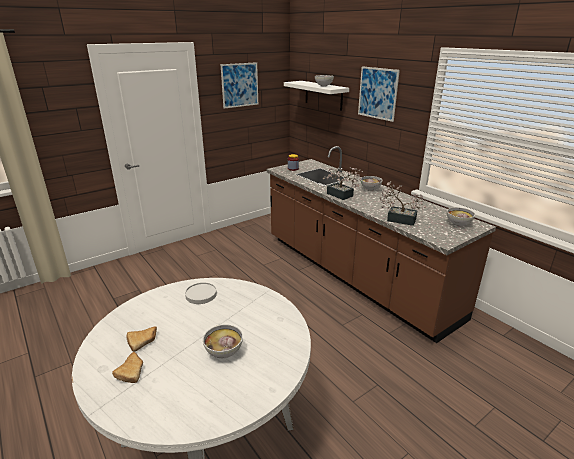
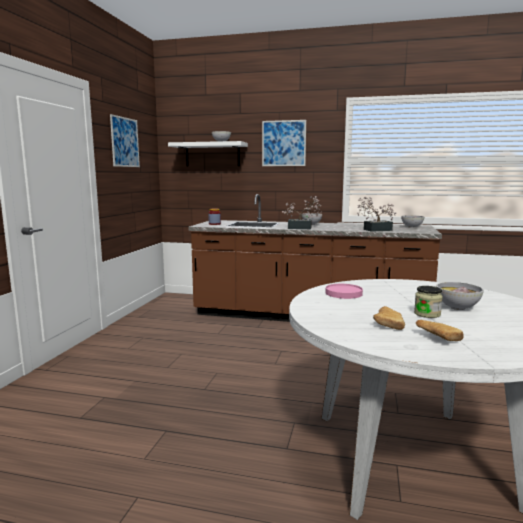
camera: 40 degrees left, 15 degrees down
white plate [185,282,217,304] -> pink plate [325,284,363,299]
none -> jar [414,286,443,318]

